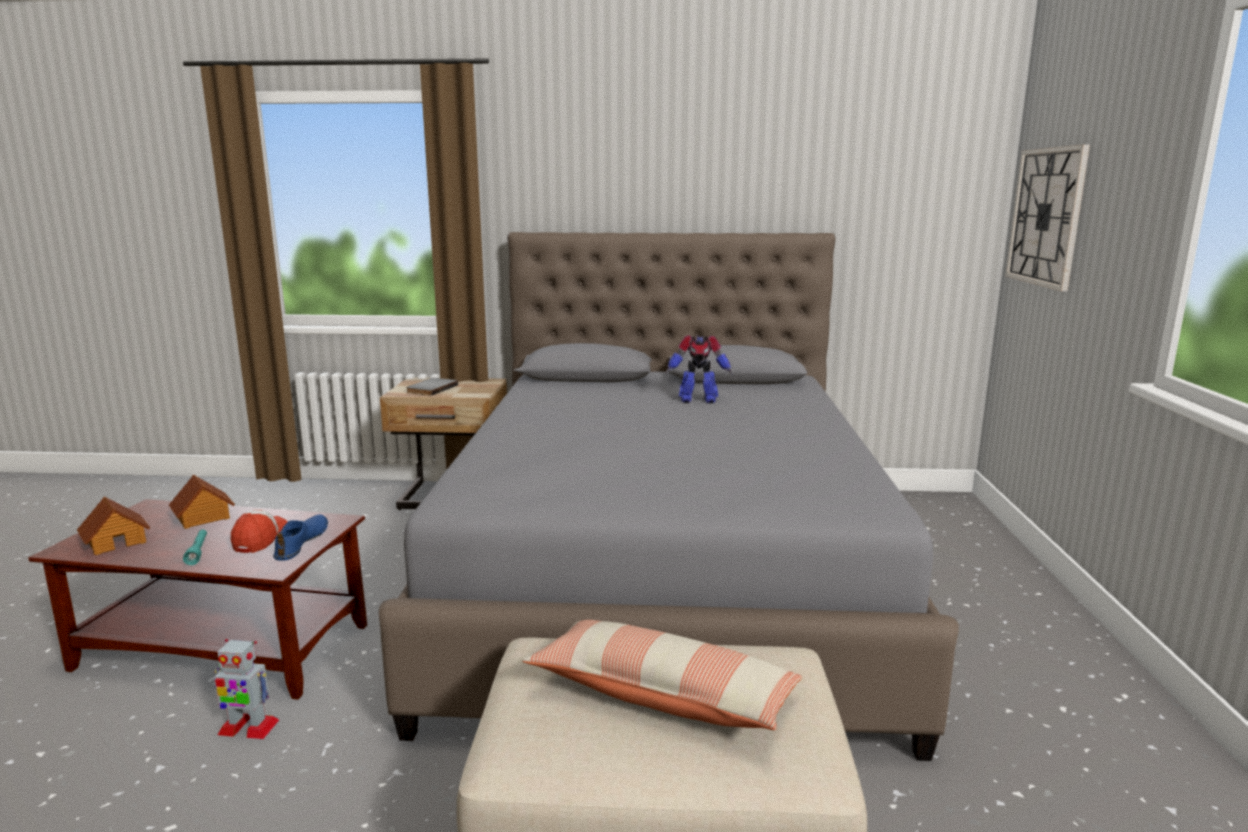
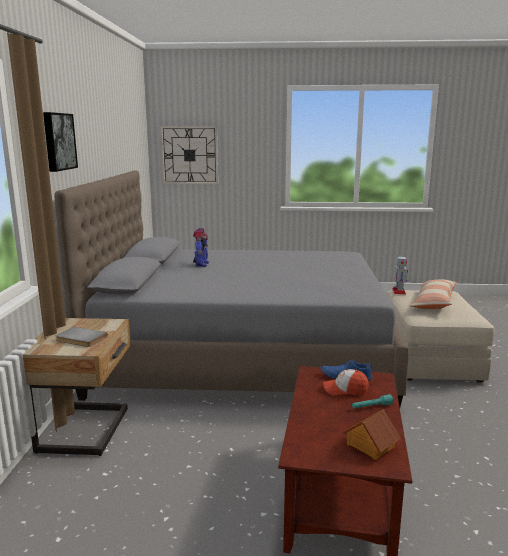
camera: 90 degrees left, 0 degrees up
toy house [169,475,235,529] -> none
toy robot [214,639,279,739] -> toy robot moved to [392,256,408,295]
none -> picture [43,112,78,172]

